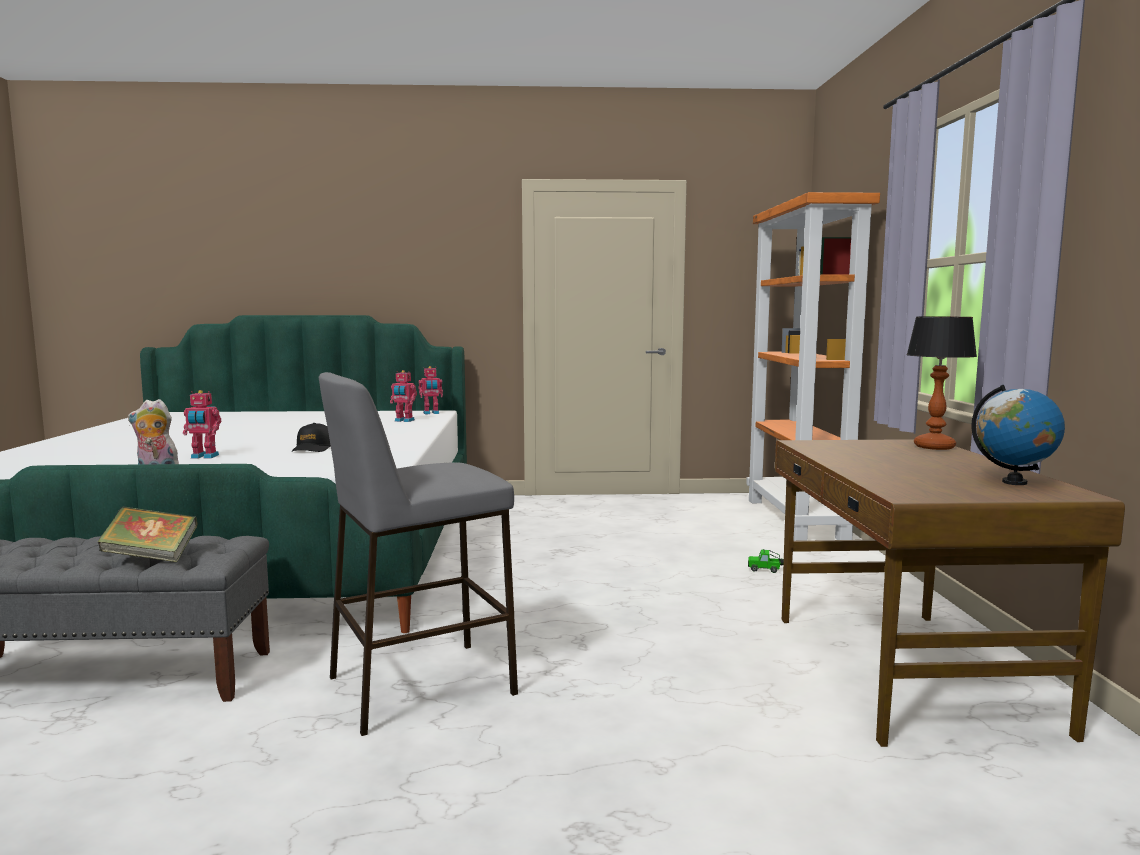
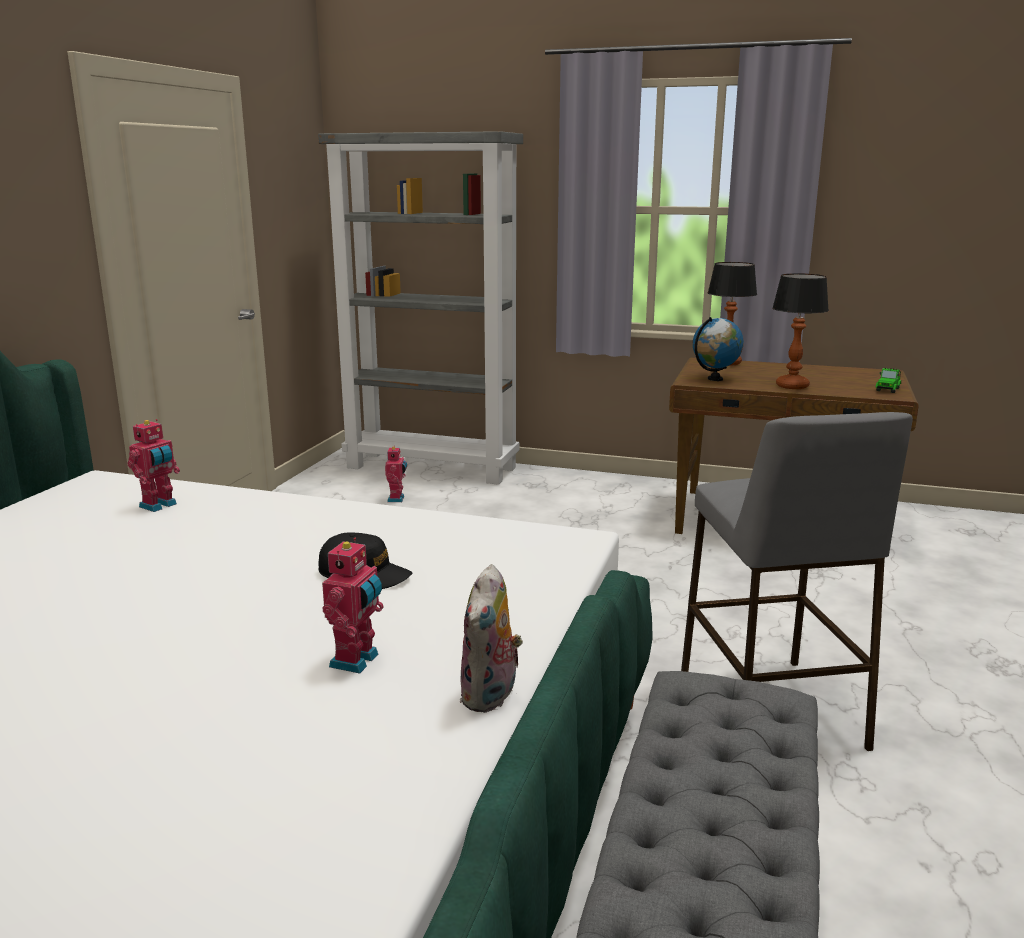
camera: 70 degrees left, 10 degrees up
book [98,506,198,562] -> none
toy robot [418,366,443,414] -> toy robot moved to [385,445,407,502]
orange bookcase [746,192,880,541] -> grey bookcase [318,131,523,485]
toy car [748,549,784,573] -> toy car moved to [876,368,901,393]
globe [971,385,1065,485] -> globe moved to [693,317,744,381]
none -> table lamp [772,273,829,389]

